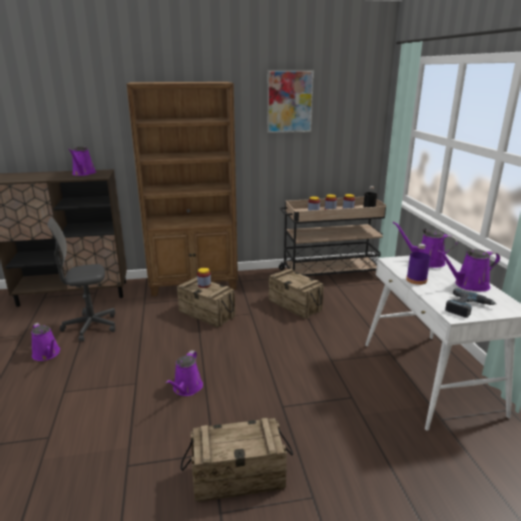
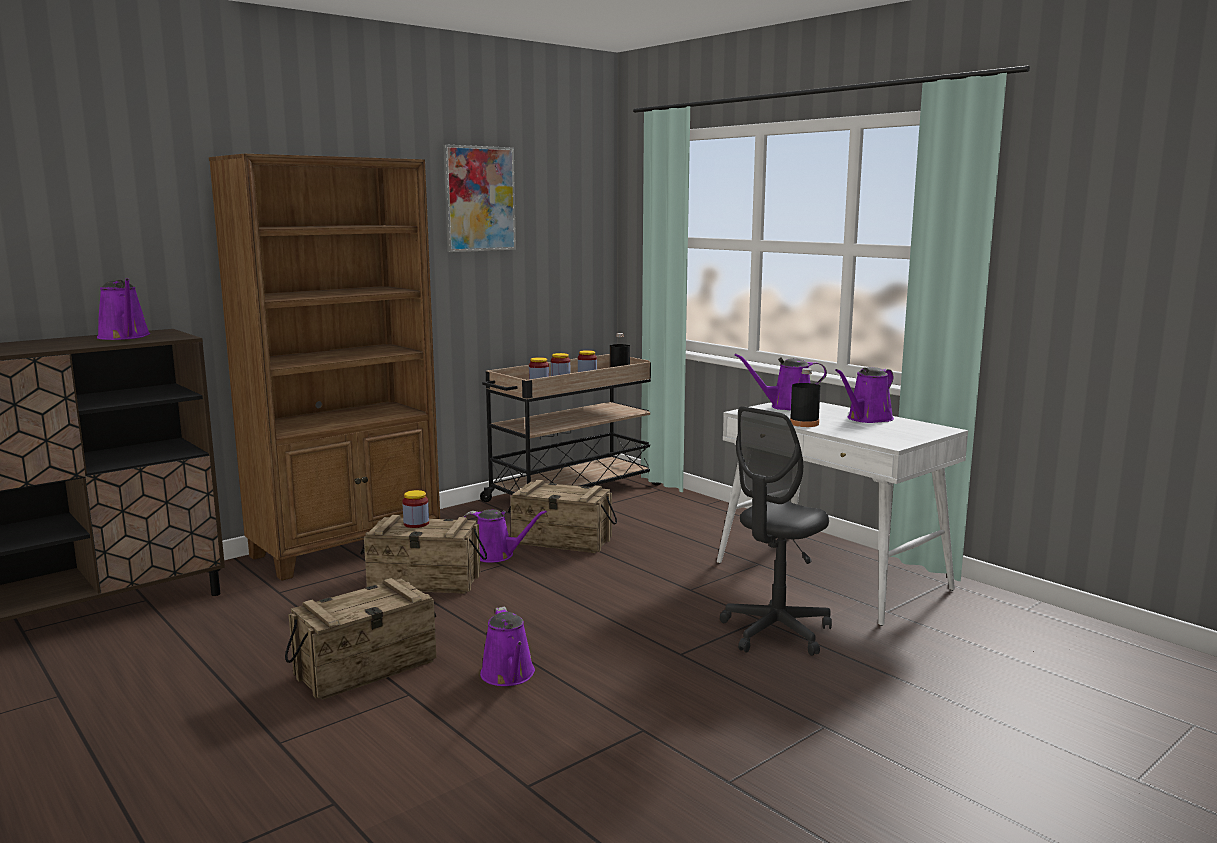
camera: 30 degrees left, 10 degrees down
purple watering can [31,323,60,361] -> purple watering can moved to [463,510,547,563]
grey office chair [47,218,115,342] -> grey office chair moved to [720,406,832,656]
crate [181,418,293,502] -> crate moved to [285,578,436,700]
purple bottle [406,244,431,285] -> black bottle [790,368,821,427]
power drill [445,288,496,317] -> none

